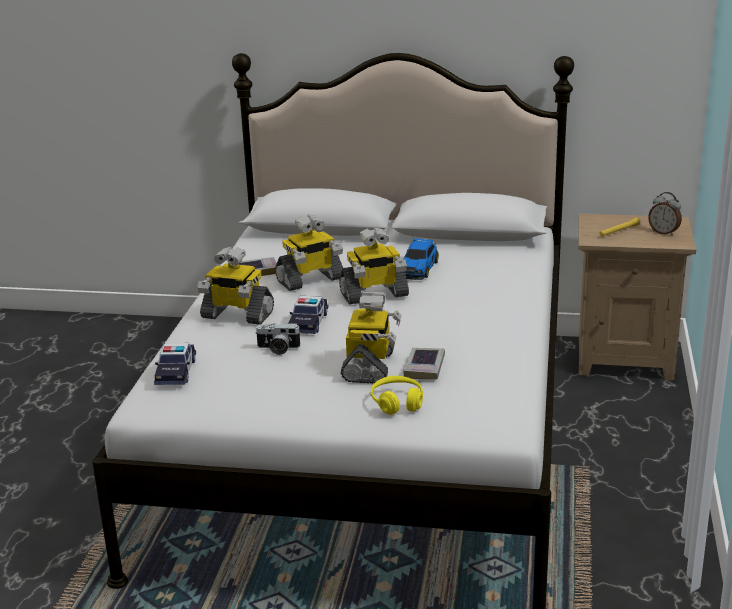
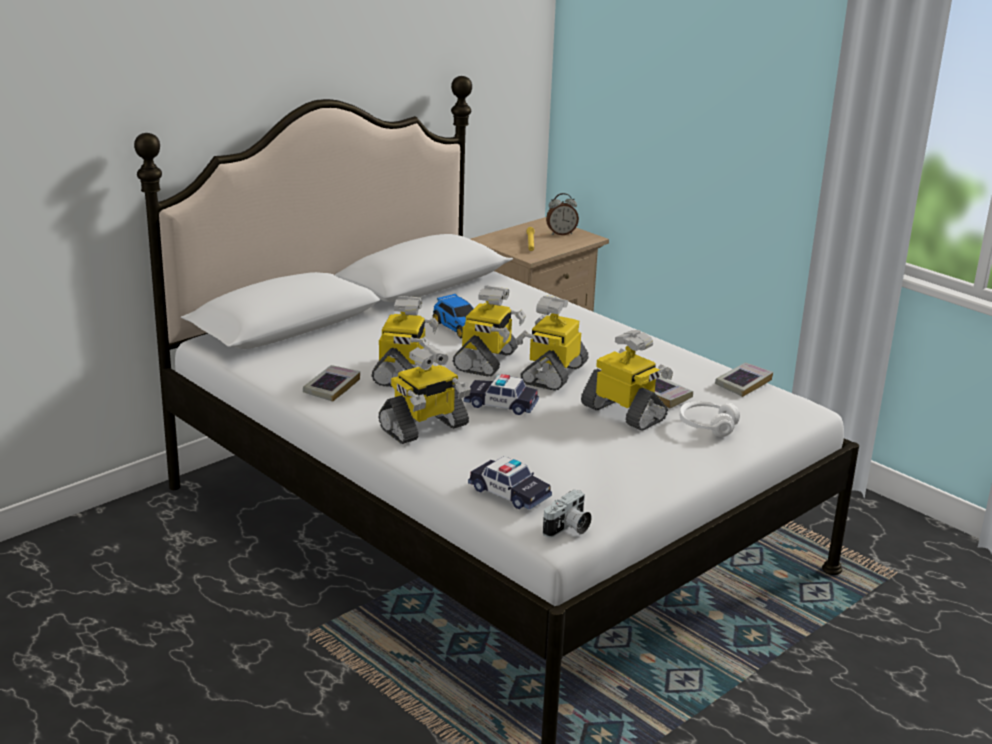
camera: 55 degrees left, 0 degrees up
camera [255,323,301,355] -> camera moved to [543,489,592,537]
toy car [289,296,329,334] -> toy car turned 150 degrees clockwise [464,374,539,415]
yellow headphones [371,376,423,415] -> white headphones [680,401,740,437]
none -> toy robot [516,295,589,390]
none -> book [715,363,773,397]

